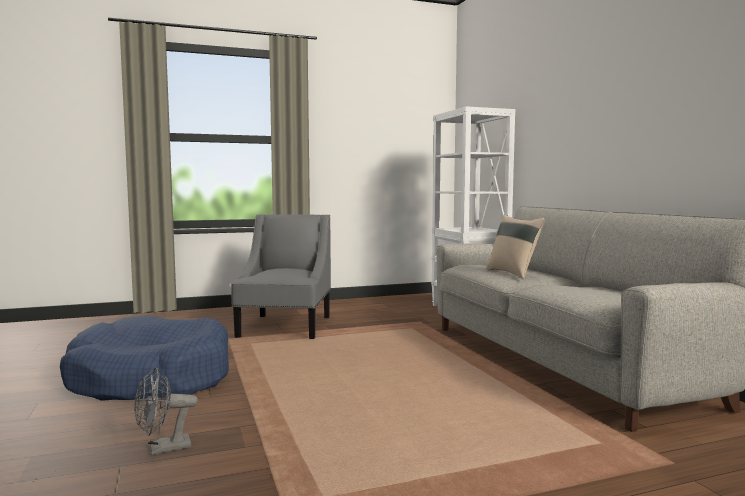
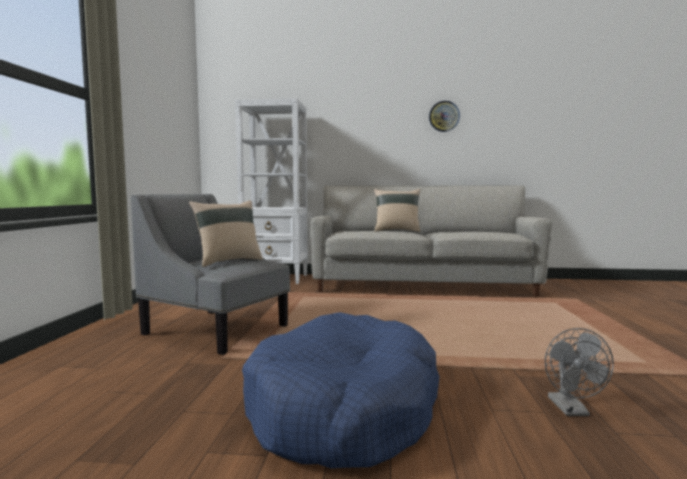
camera: 65 degrees left, 0 degrees up
none -> beige pillow [189,200,263,267]
none -> wall clock [429,101,460,132]

